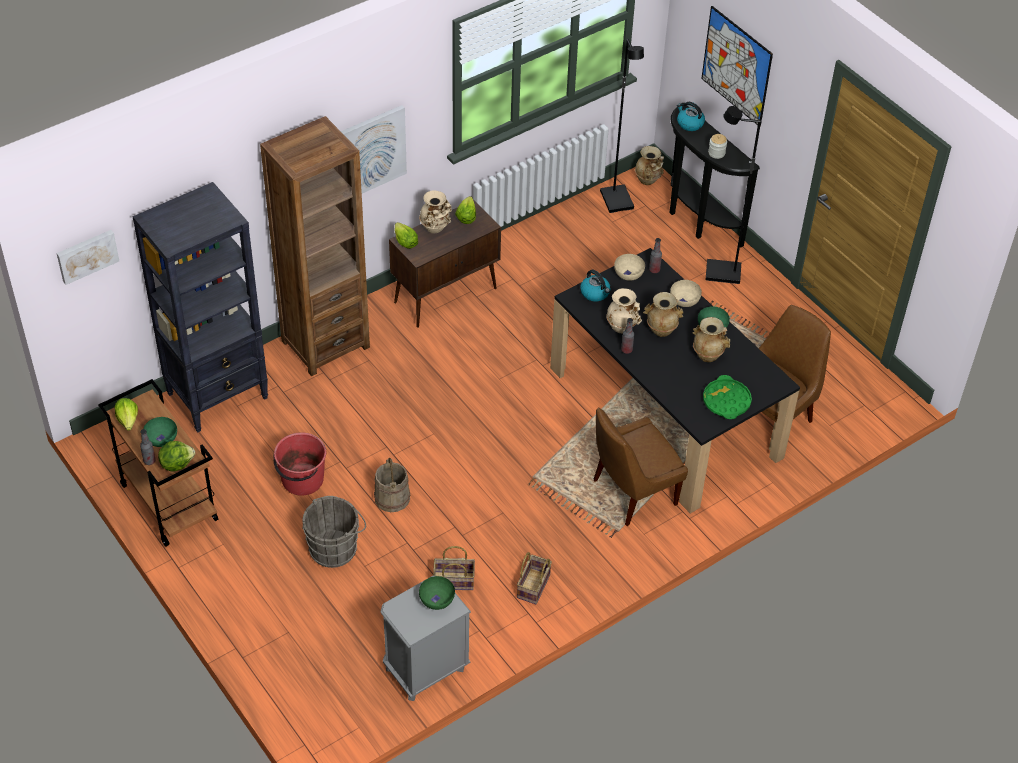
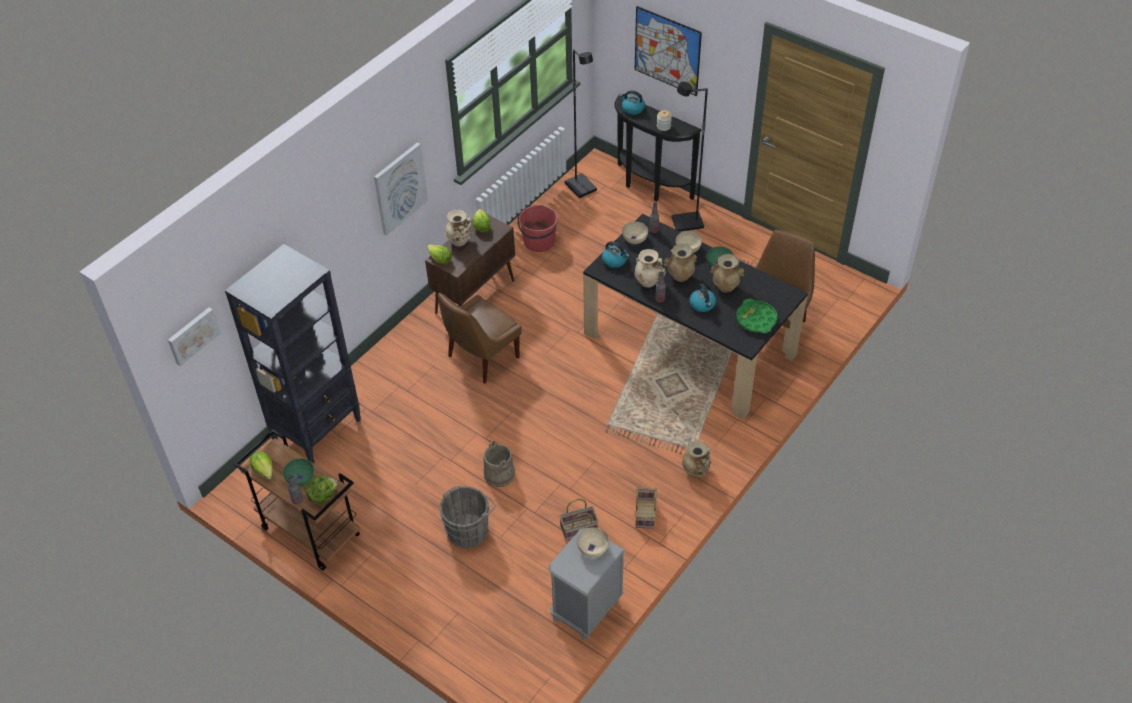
camera: 15 degrees left, 0 degrees up
brown bookcase [260,116,370,376] -> none
red bucket [273,432,326,496] -> red bucket moved to [517,205,558,252]
green bowl [419,576,455,610] -> beige bowl [577,528,609,557]
brown chair [594,407,688,526] -> brown chair moved to [438,293,522,384]
beige vase [635,146,664,185] -> beige vase moved to [682,441,711,478]
none -> kettle [690,283,716,312]

